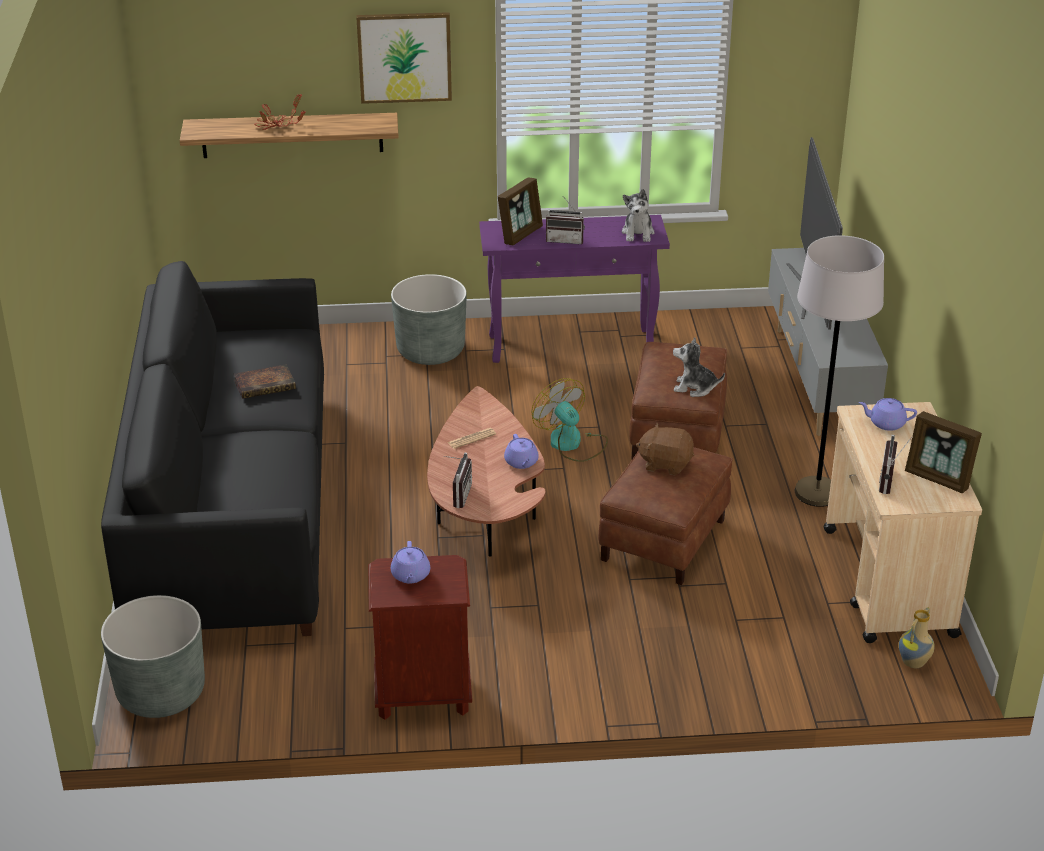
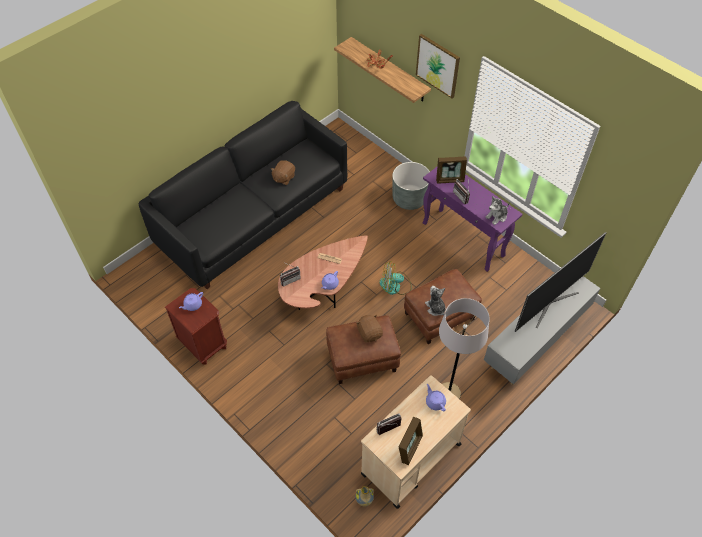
camera: 50 degrees right, 20 degrees up
grey planter [101,595,205,718] -> none
book [234,364,296,399] -> brown plush toy [271,160,295,185]
fan [531,378,608,462] -> fan turned 105 degrees counterclockwise [380,261,412,295]
picture frame [905,411,982,493] -> picture frame turned 150 degrees counterclockwise [399,417,423,465]

